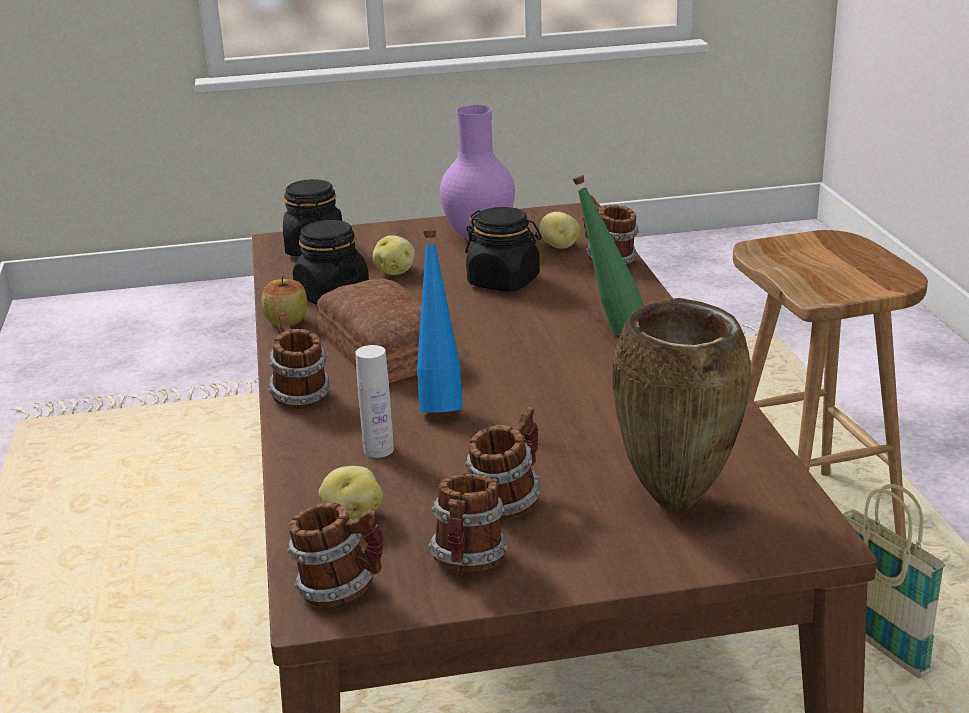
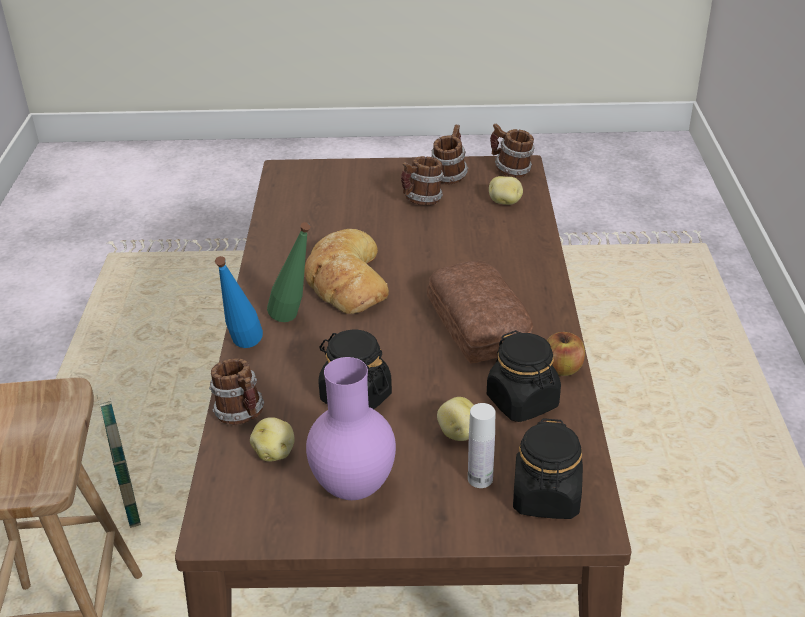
camera: 170 degrees left, 10 degrees up
mug [268,313,331,409] -> none
white bottle [355,345,394,458] -> white bottle moved to [468,403,495,488]
blue bottle [417,230,463,412] -> blue bottle moved to [215,256,263,348]
brown vase [613,298,751,511] -> none
none -> bread [305,229,389,314]

